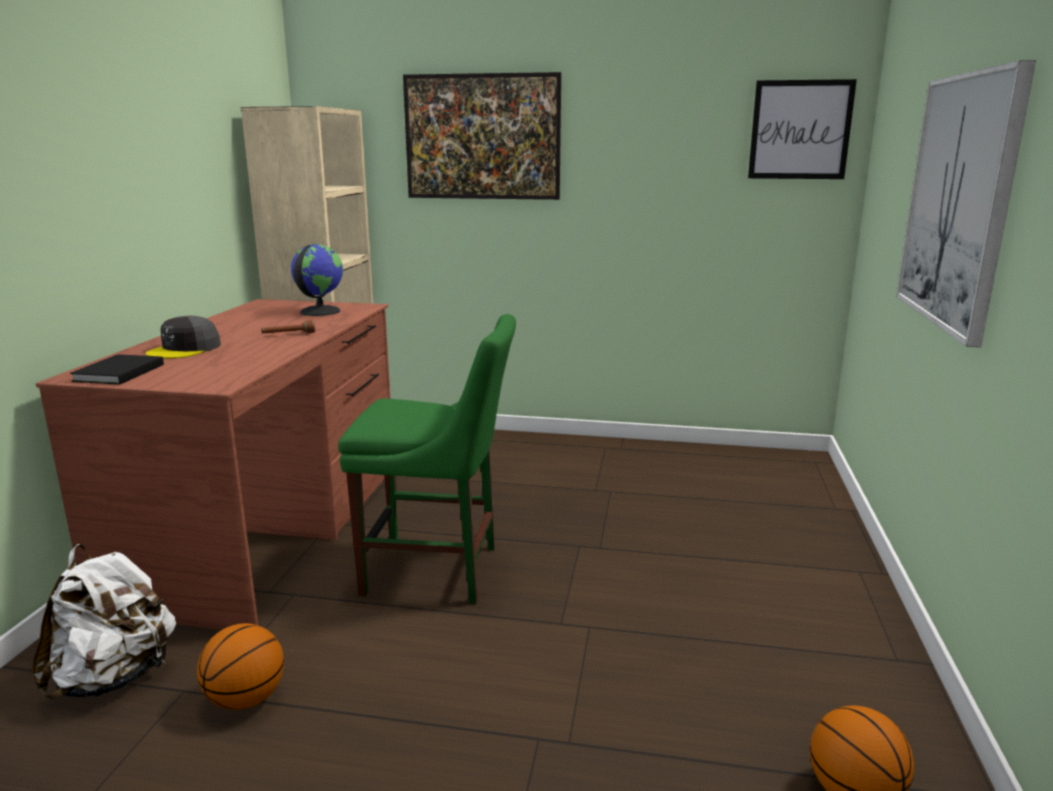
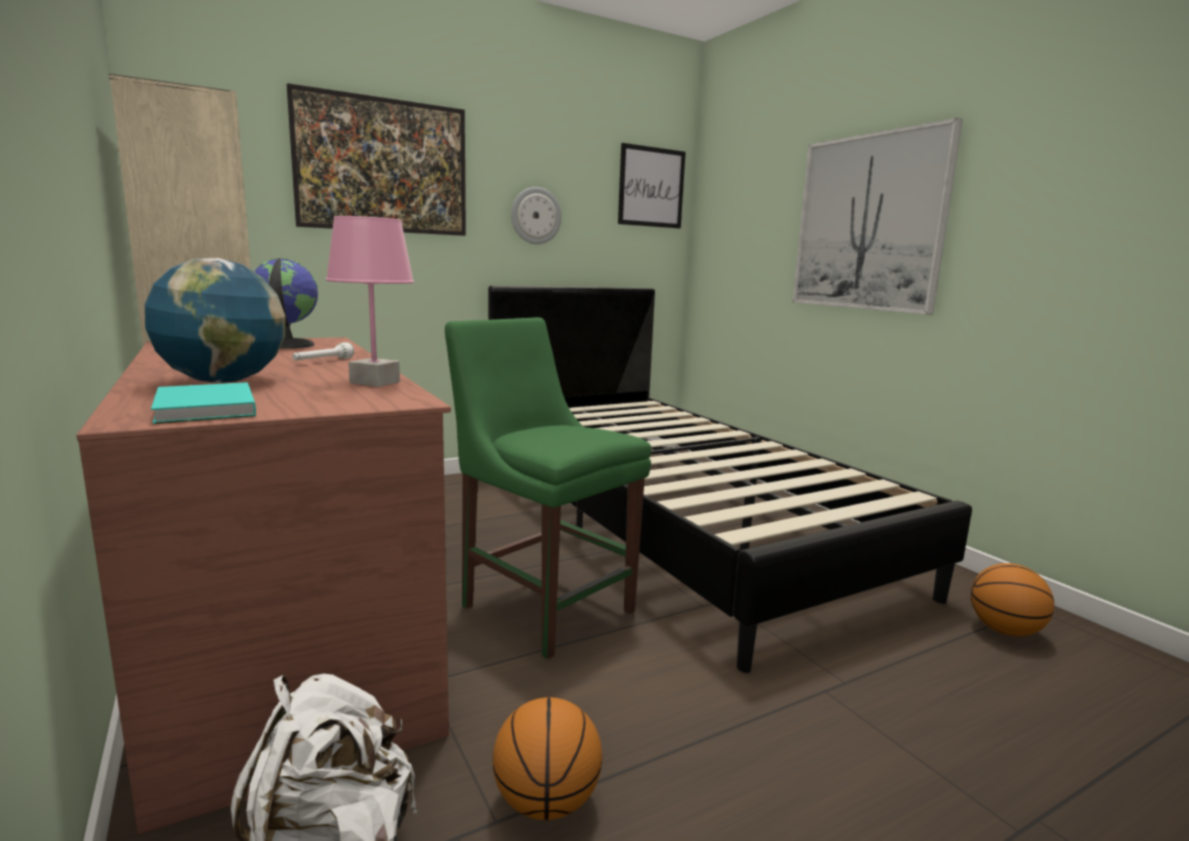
camera: 40 degrees left, 5 degrees down
black book [70,354,164,384] -> turquoise book [151,382,256,424]
grey cap [146,316,221,358] -> globe [145,258,286,383]
brown flashlight [261,320,315,334] -> white flashlight [292,342,354,360]
green chair [338,314,516,604] -> green chair turned 105 degrees counterclockwise [445,317,651,659]
none -> pink table lamp [326,216,414,387]
none -> black bed [488,286,972,673]
none -> wall clock [511,187,562,244]

